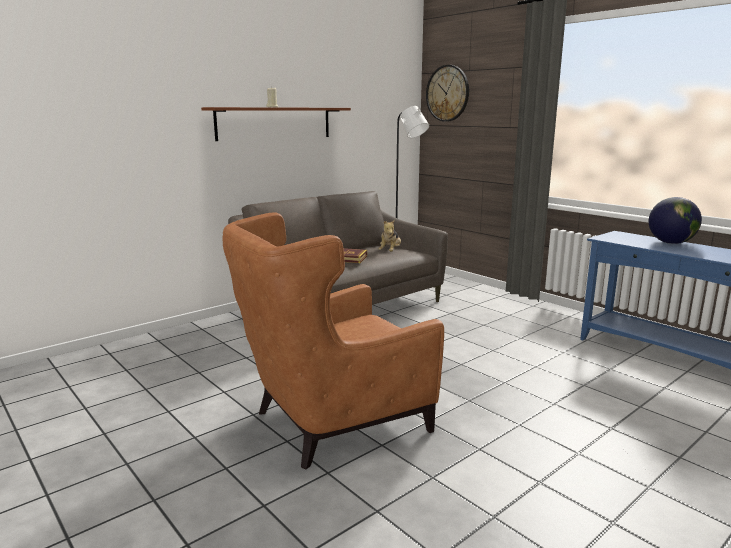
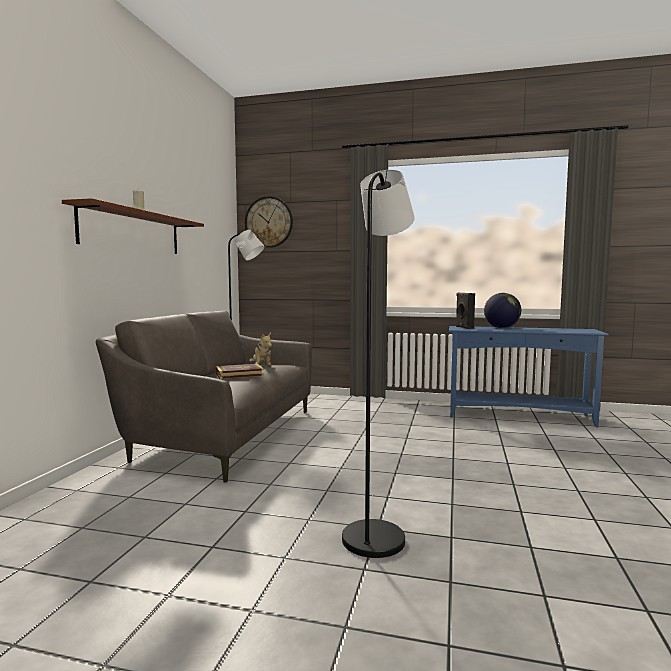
camera: 35 degrees left, 10 degrees down
brown armchair [223,212,444,469] -> black floor lamp [342,170,415,558]
none -> black speaker [456,292,475,329]

